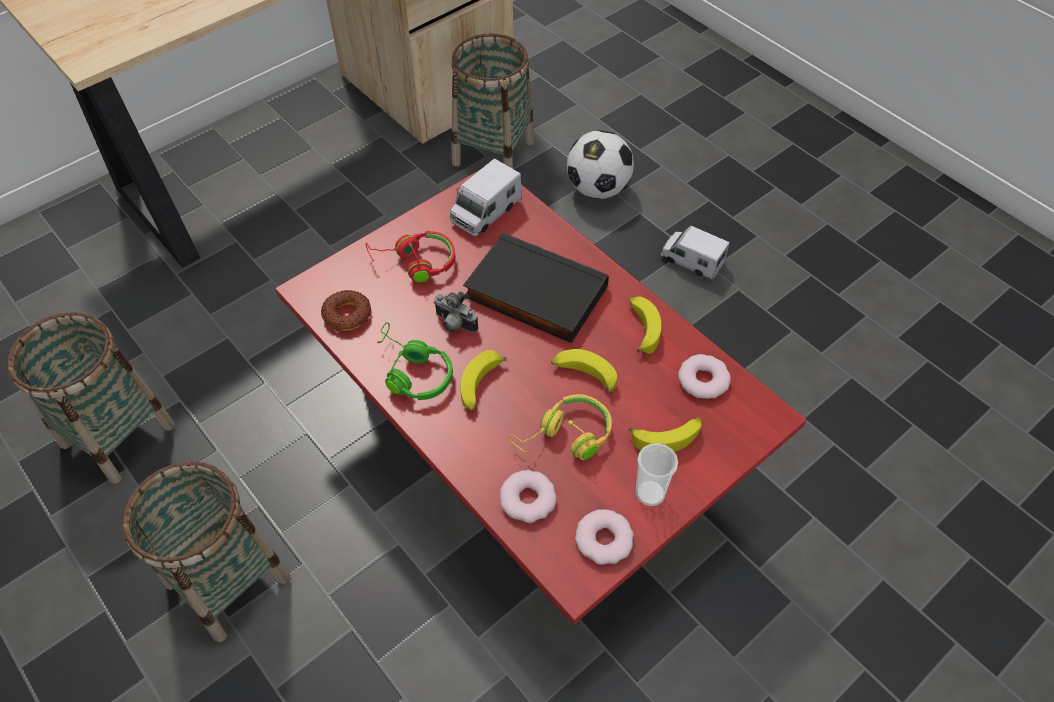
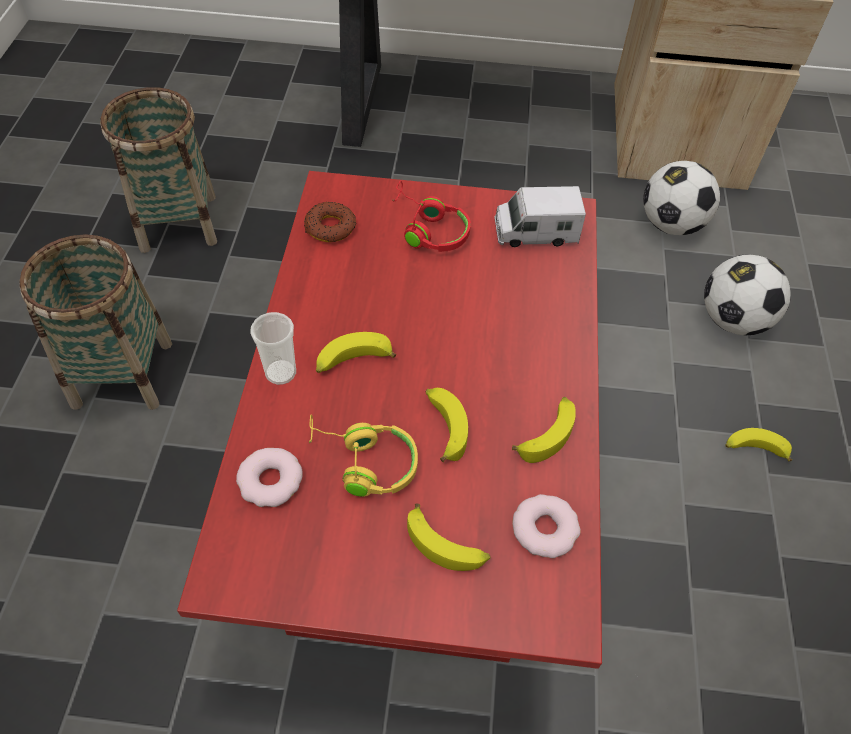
camera: 45 degrees right, 0 degrees up
green headphones [376,322,453,400] -> none
camera [433,291,478,333] -> none
basket [451,34,535,169] -> football [643,161,720,235]
black book [463,233,609,343] -> none
donut [575,509,633,565] -> none
cup [636,443,678,506] -> cup moved to [250,312,296,385]
toy truck [661,226,730,280] -> banana [725,428,792,461]

